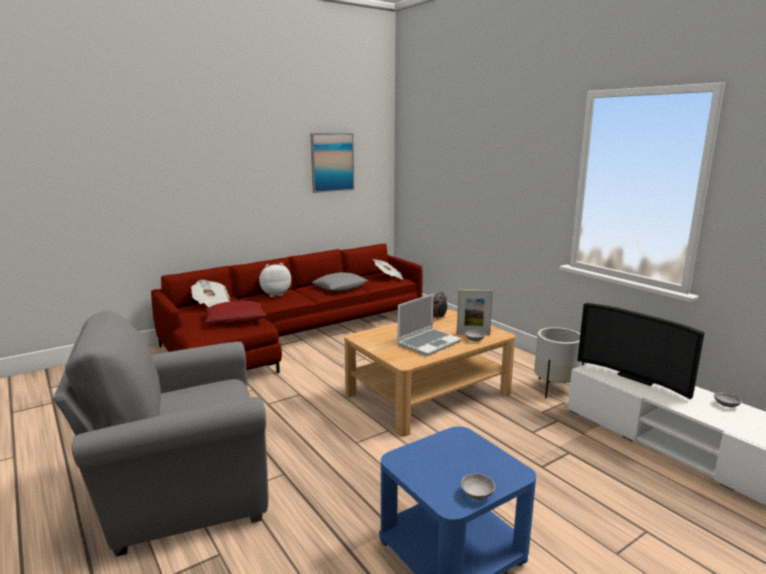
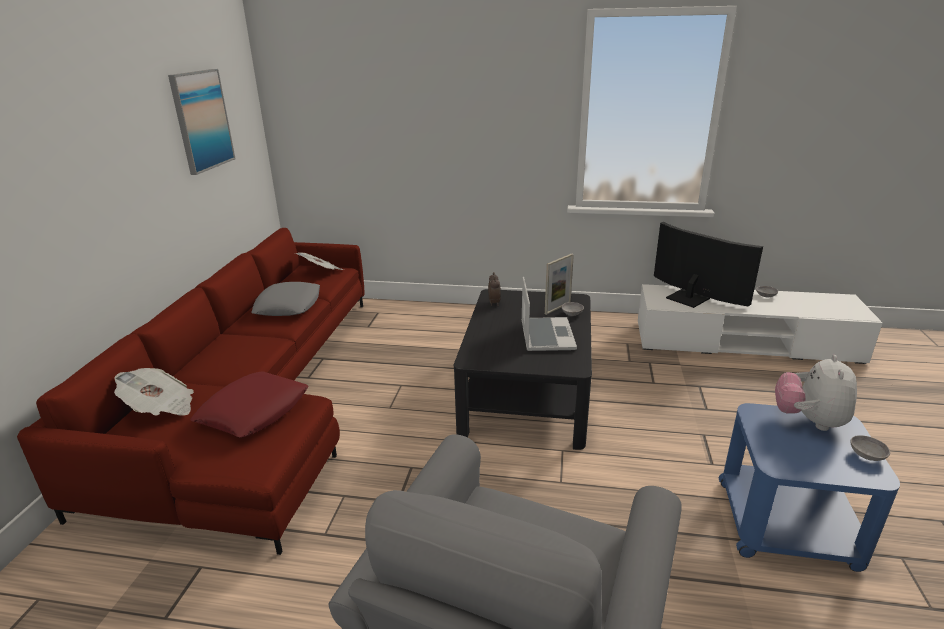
camera: 45 degrees left, 10 degrees up
plush toy [259,263,291,297] -> plush toy moved to [775,355,857,431]
beige coffee table [344,310,515,437] -> black coffee table [454,289,592,450]
white planter [534,327,584,398] -> none
television [577,303,705,399] -> television turned 135 degrees counterclockwise [654,222,763,308]

